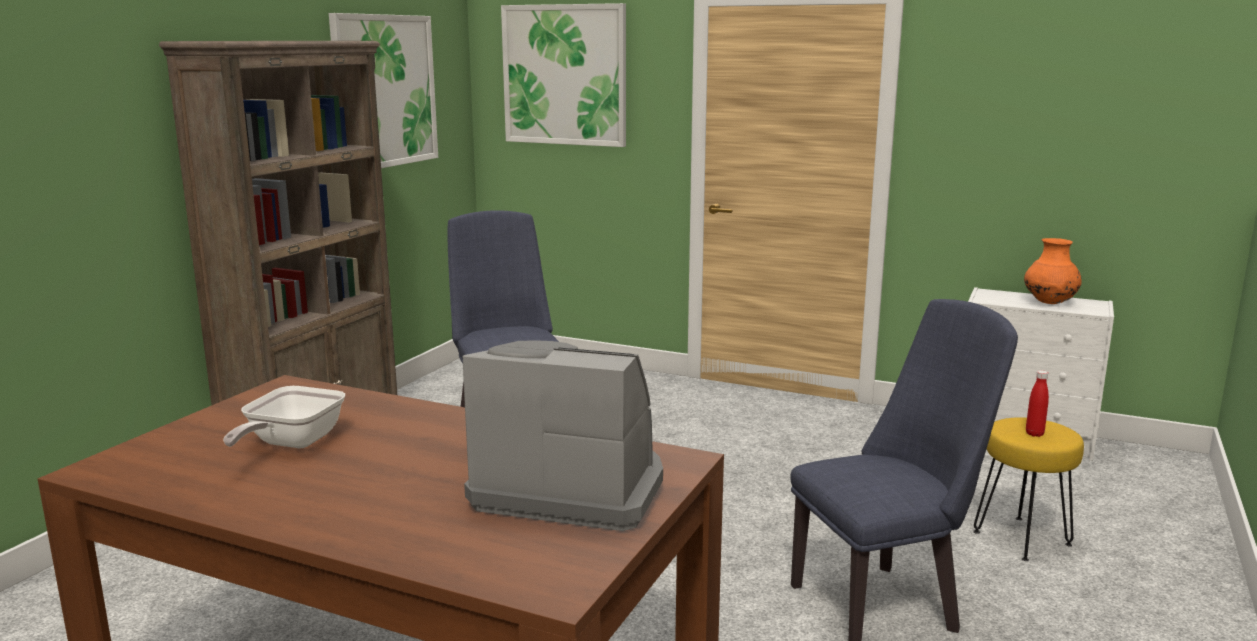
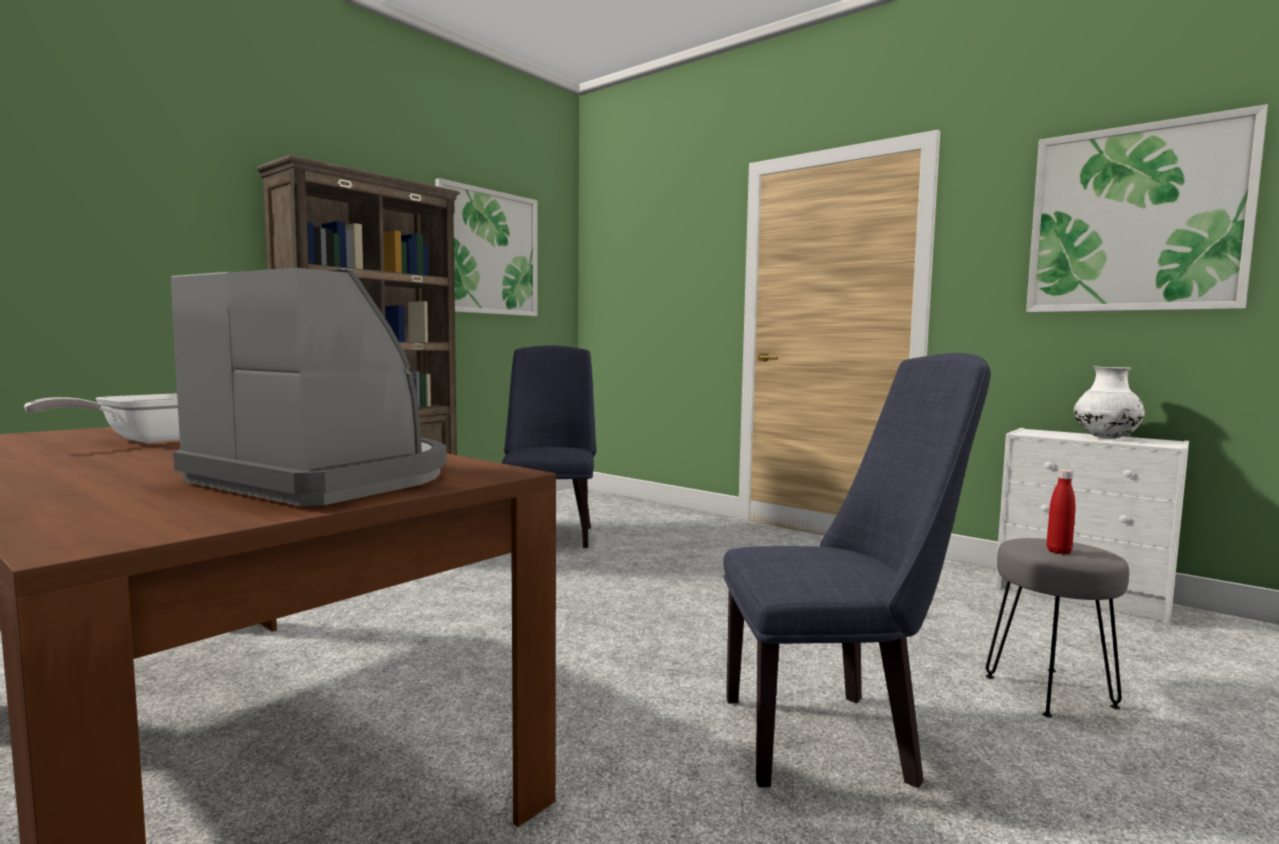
camera: 15 degrees right, 10 degrees down
picture [501,3,626,147] -> picture moved to [1026,104,1268,313]
yellow stool [973,417,1084,561] -> grey stool [986,538,1129,718]
orange vase [1024,238,1082,304] -> white vase [1074,366,1145,439]

